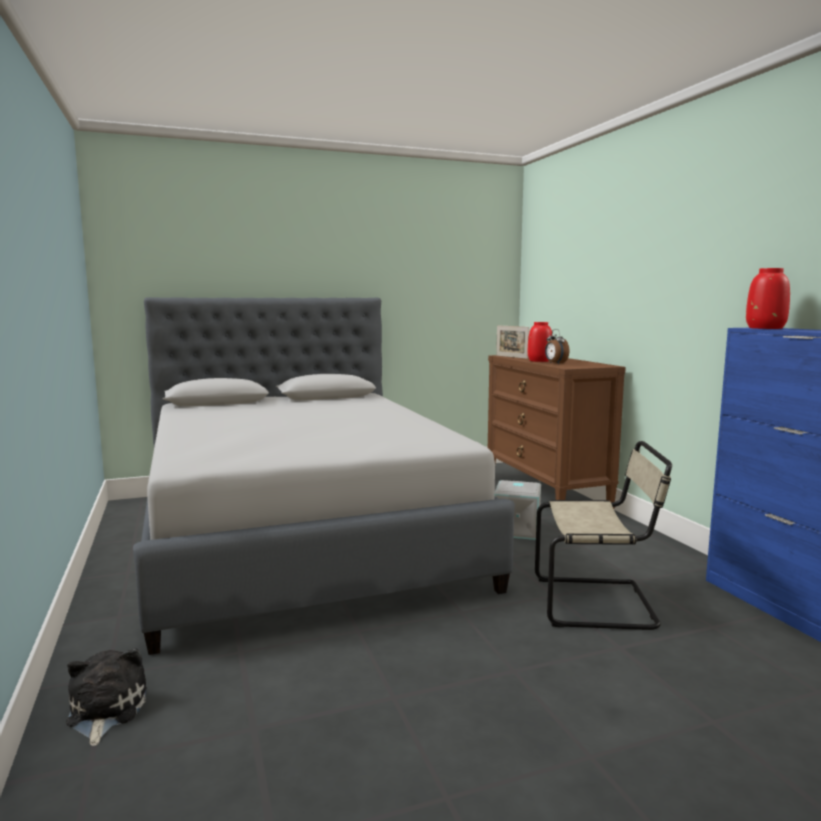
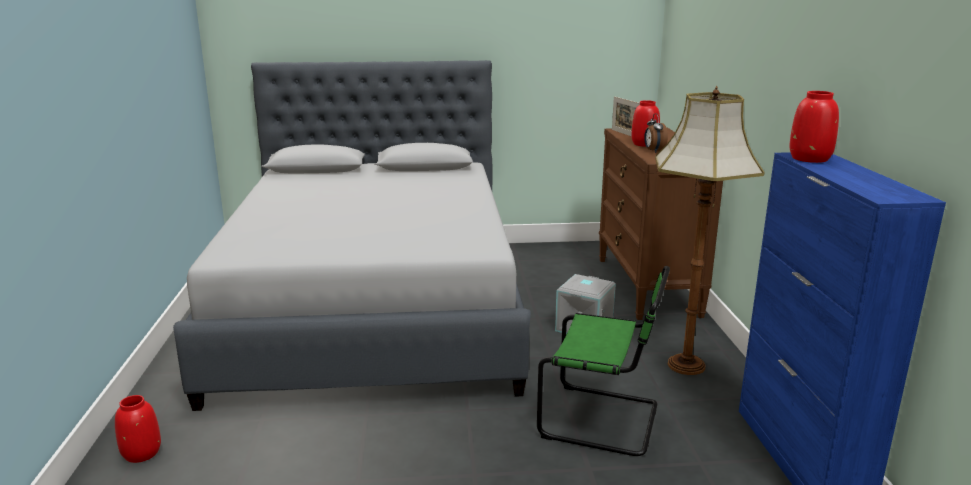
camera: 15 degrees right, 10 degrees up
plush toy [66,648,147,746] -> red vase [115,395,161,463]
beige chair [535,441,672,630] -> green chair [537,266,670,456]
none -> floor lamp [655,86,765,375]

